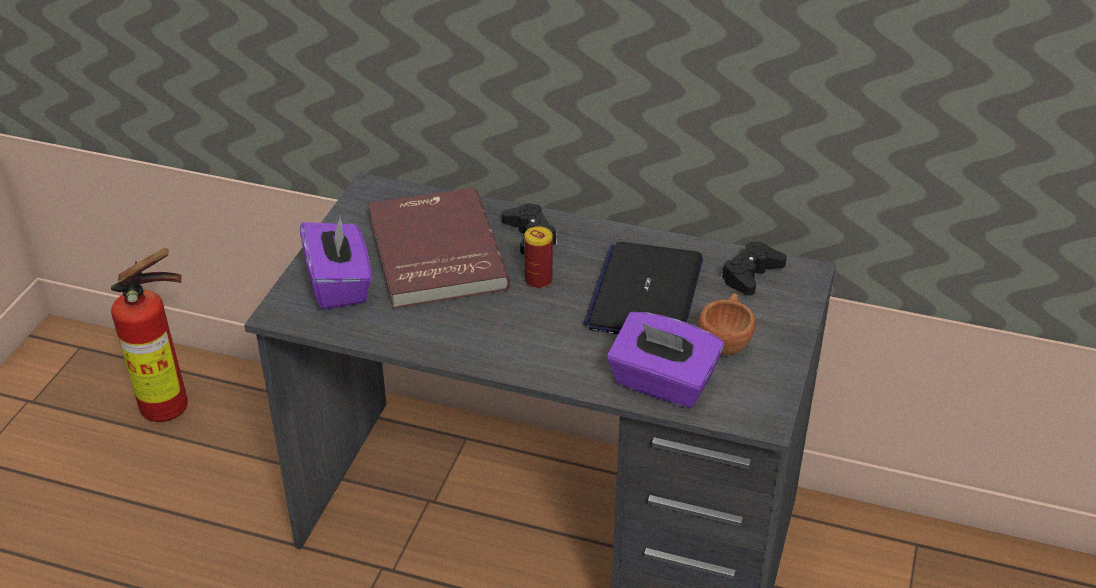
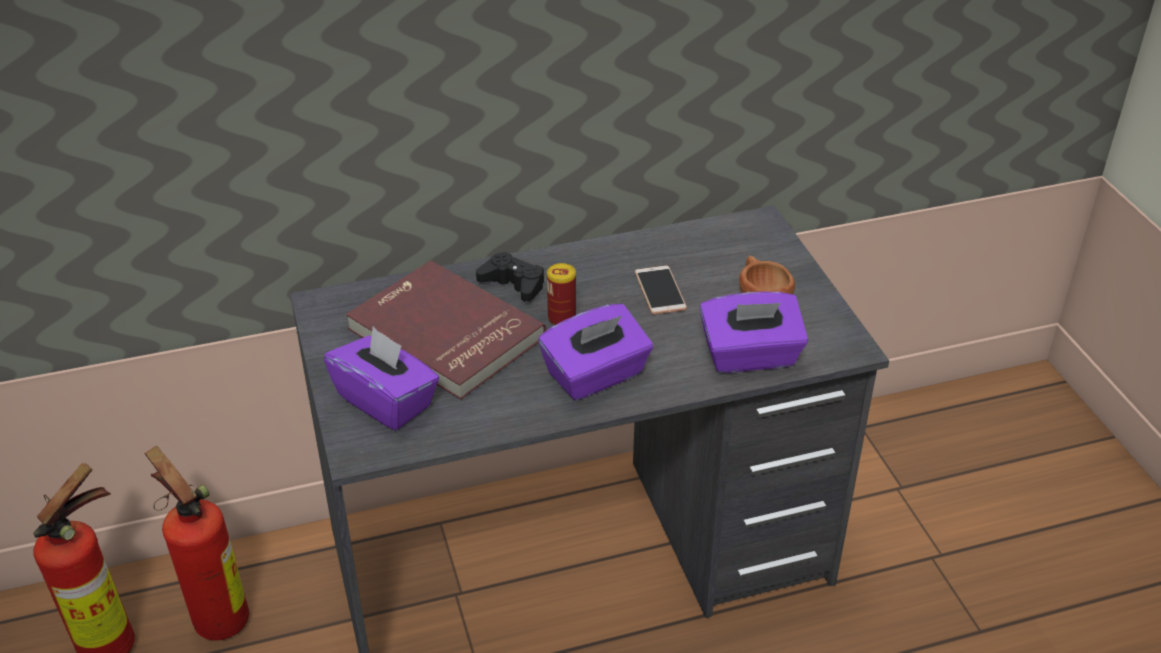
camera: 35 degrees left, 0 degrees up
laptop [583,242,703,334] -> phone [635,265,687,315]
black game controller [721,242,787,295] -> none
none -> fire extinguisher [145,446,249,641]
none -> purple tissue box [538,304,653,401]

